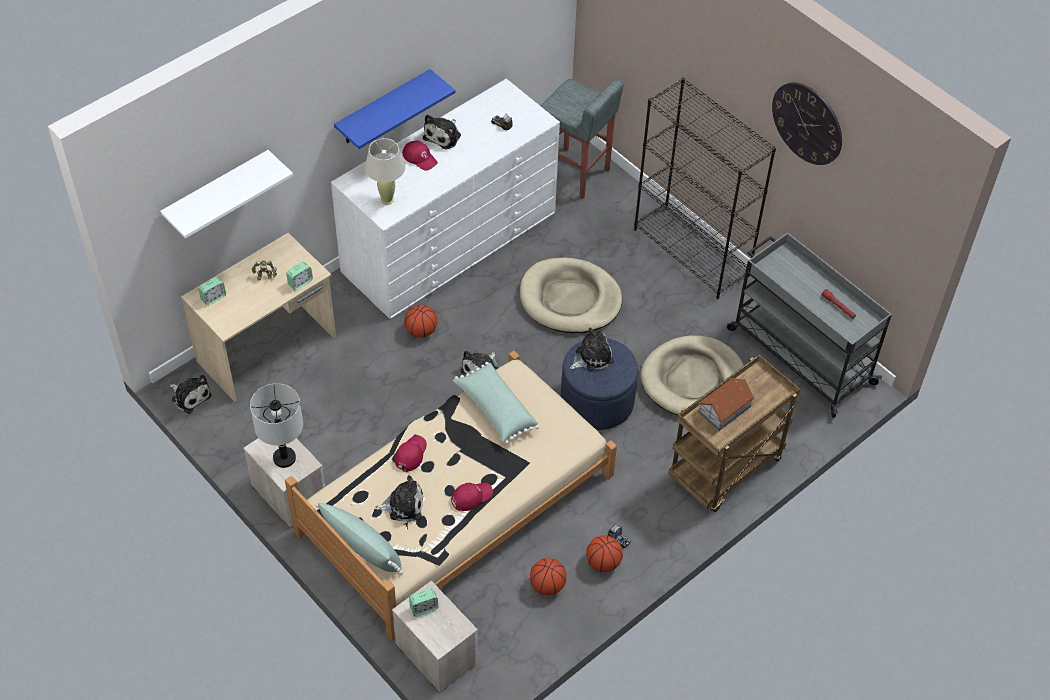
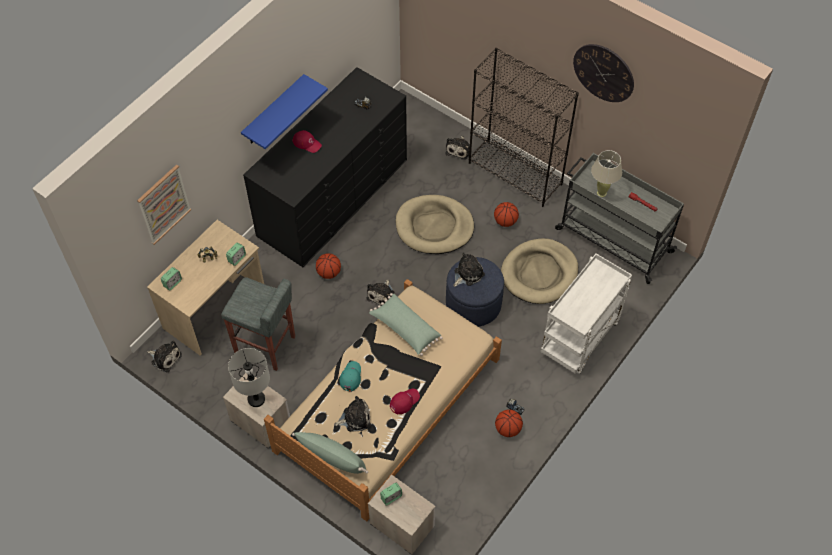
camera: 10 degrees left, 5 degrees up
white shelf [160,150,293,238] -> picture [137,165,191,245]
white dresser [331,79,560,319] -> black dresser [243,67,407,267]
beige table lamp [365,138,406,205] -> beige table lamp moved to [591,150,622,197]
red cap [395,435,427,471] -> turquoise cap [339,361,361,391]
plush toy [423,114,461,150] -> plush toy moved to [445,136,470,160]
basketball [530,558,567,595] -> basketball moved to [494,202,519,227]
grey stool [541,78,623,199] -> grey stool moved to [221,277,295,371]
brown cart [668,354,800,512] -> white cart [541,254,632,374]
toy house [698,378,755,431] -> none

